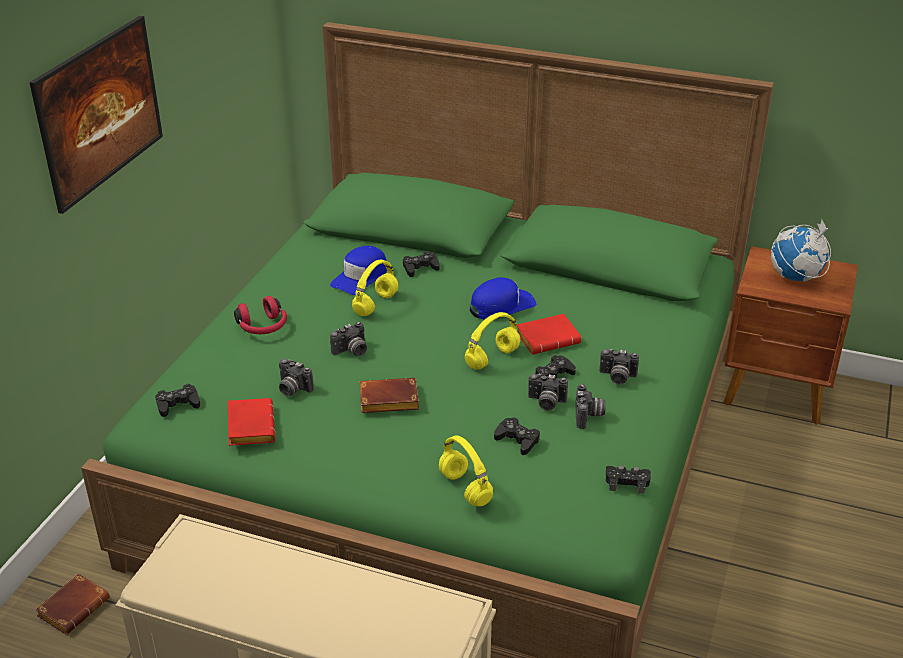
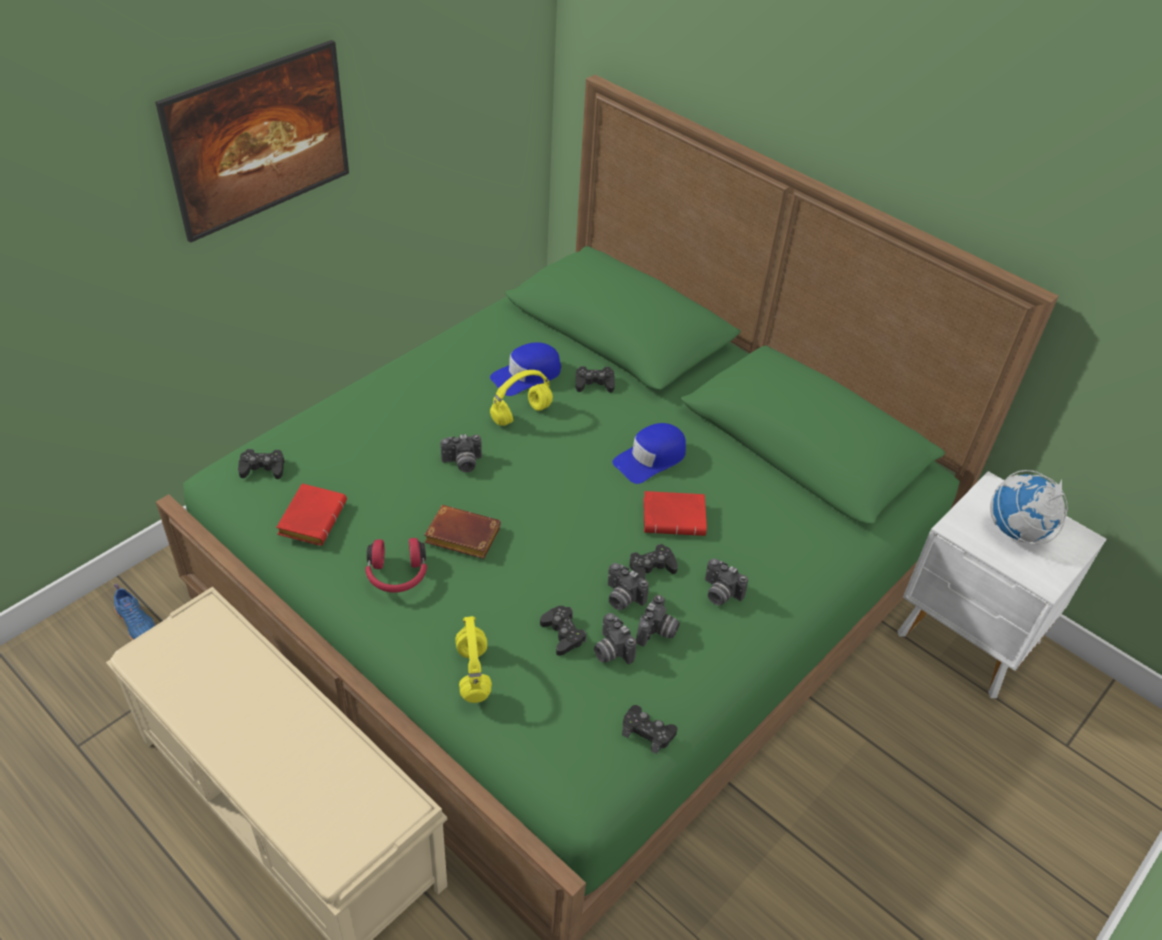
camera: 20 degrees right, 10 degrees up
brown book [35,573,110,635] -> blue shoe [114,583,156,640]
red headphones [234,296,287,334] -> red headphones moved to [365,538,427,592]
camera [279,359,314,396] -> camera moved to [594,613,637,664]
yellow headphones [465,312,520,369] -> none
blue cap [470,277,536,320] -> blue cap turned 150 degrees clockwise [612,423,686,484]
brown nightstand [723,246,858,425] -> white nightstand [897,471,1106,698]

